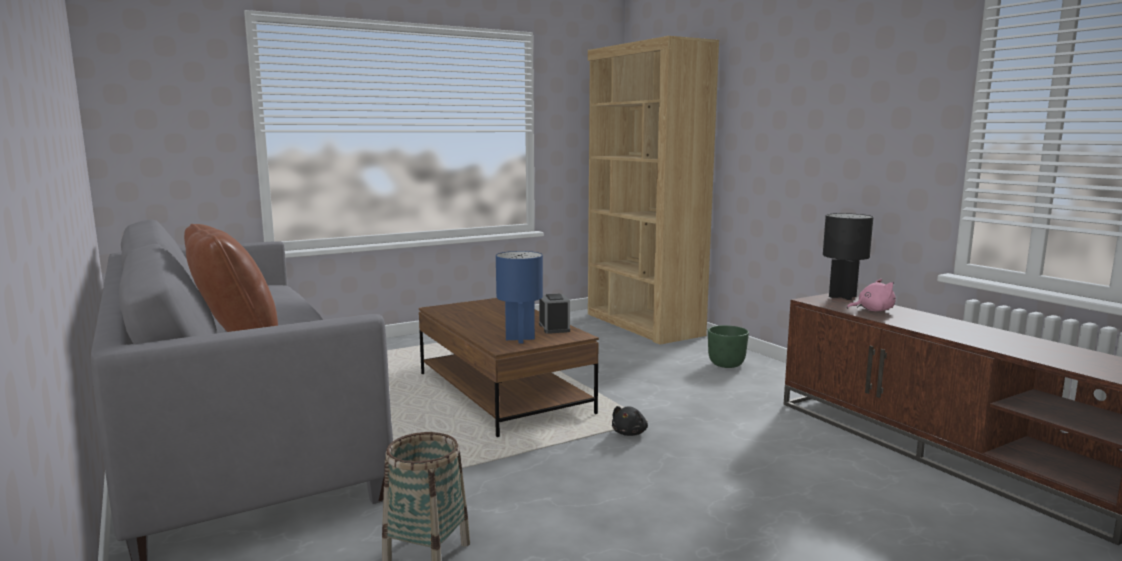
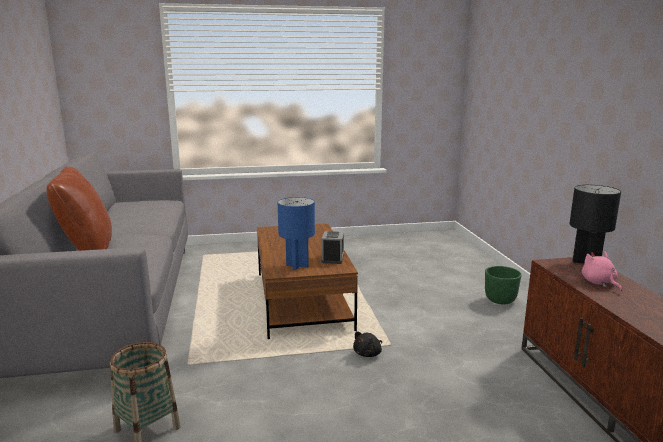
camera: 20 degrees right, 5 degrees up
brown bookcase [588,36,719,345] -> none
pink plush toy [847,279,896,311] -> pink plush toy turned 120 degrees counterclockwise [582,252,622,291]

